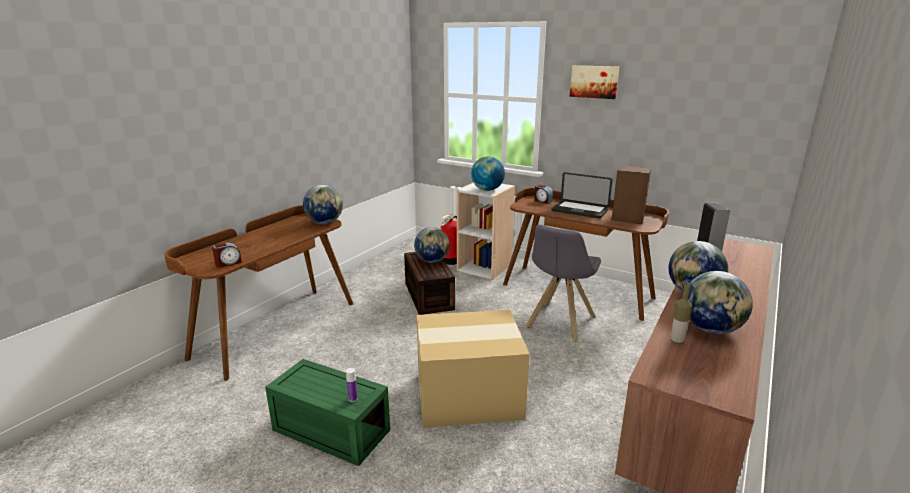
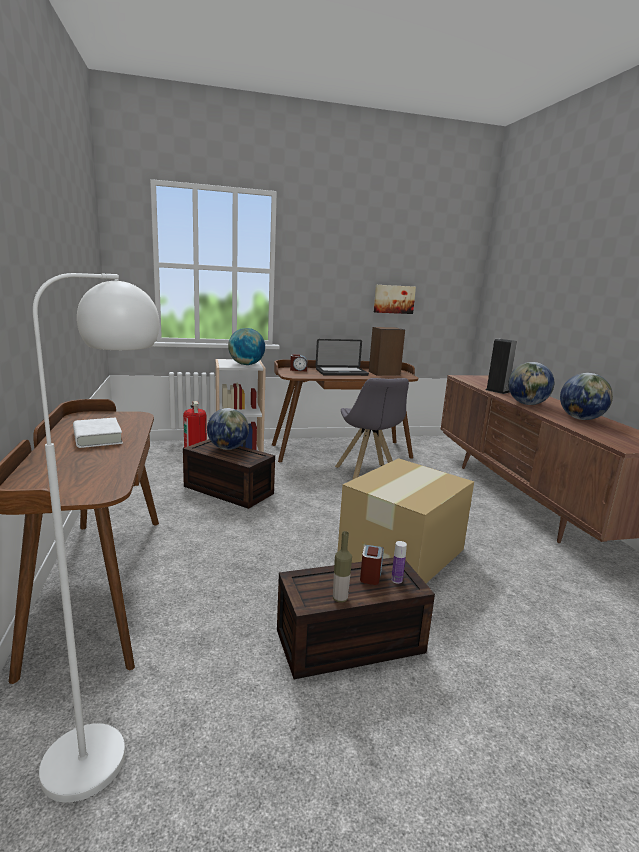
camera: 45 degrees left, 5 degrees down
alarm clock [212,242,242,268] -> alarm clock moved to [360,545,384,585]
green storage box [265,359,390,466] -> brown storage box [277,558,435,679]
globe [303,185,343,224] -> none
picture [570,65,619,99] -> picture moved to [374,285,416,314]
bottle [671,283,692,344] -> bottle moved to [333,531,352,603]
none -> white floor lamp [33,273,159,803]
none -> white book [73,418,123,448]

